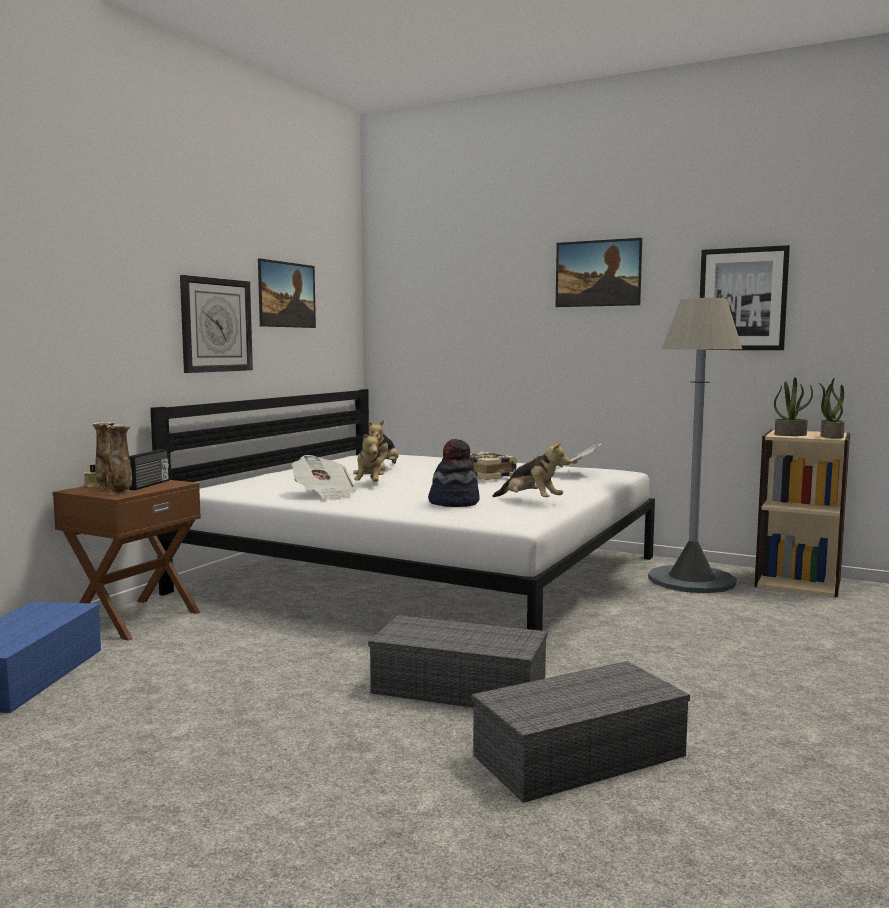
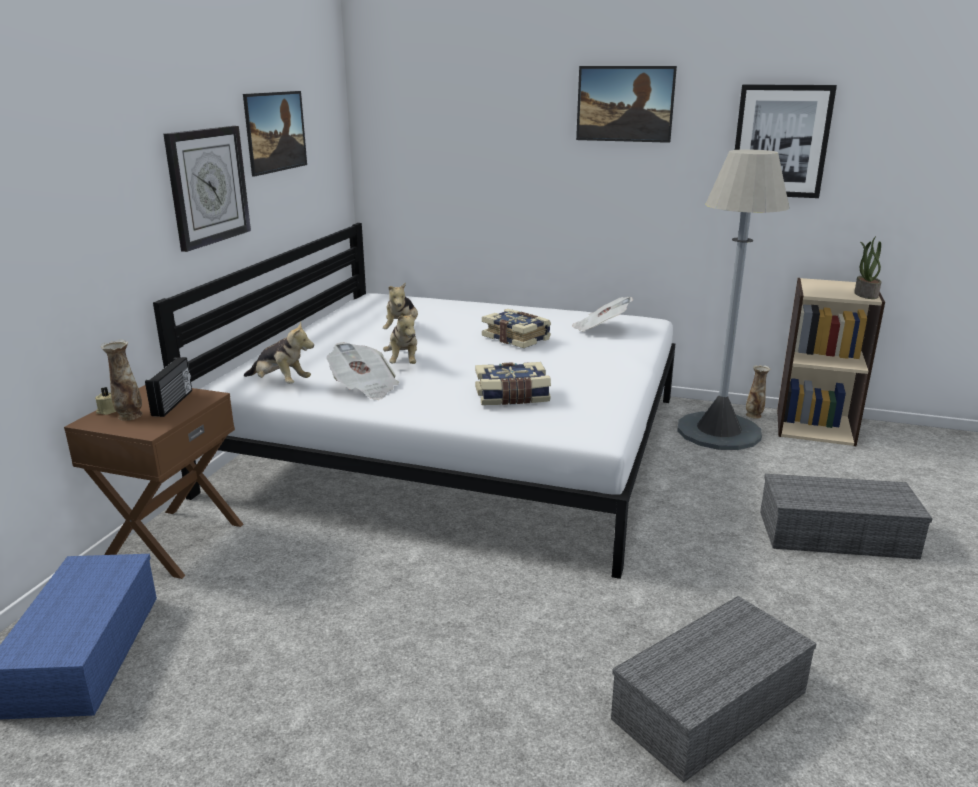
camera: 10 degrees left, 15 degrees up
vase [106,424,132,495] -> vase moved to [746,365,770,419]
grey storage box [368,615,547,708] -> grey storage box moved to [760,474,933,559]
hat [428,439,480,507] -> book [475,362,551,405]
plush toy [493,440,571,497] -> plush toy moved to [244,322,314,384]
potted plant [774,377,813,436] -> none

